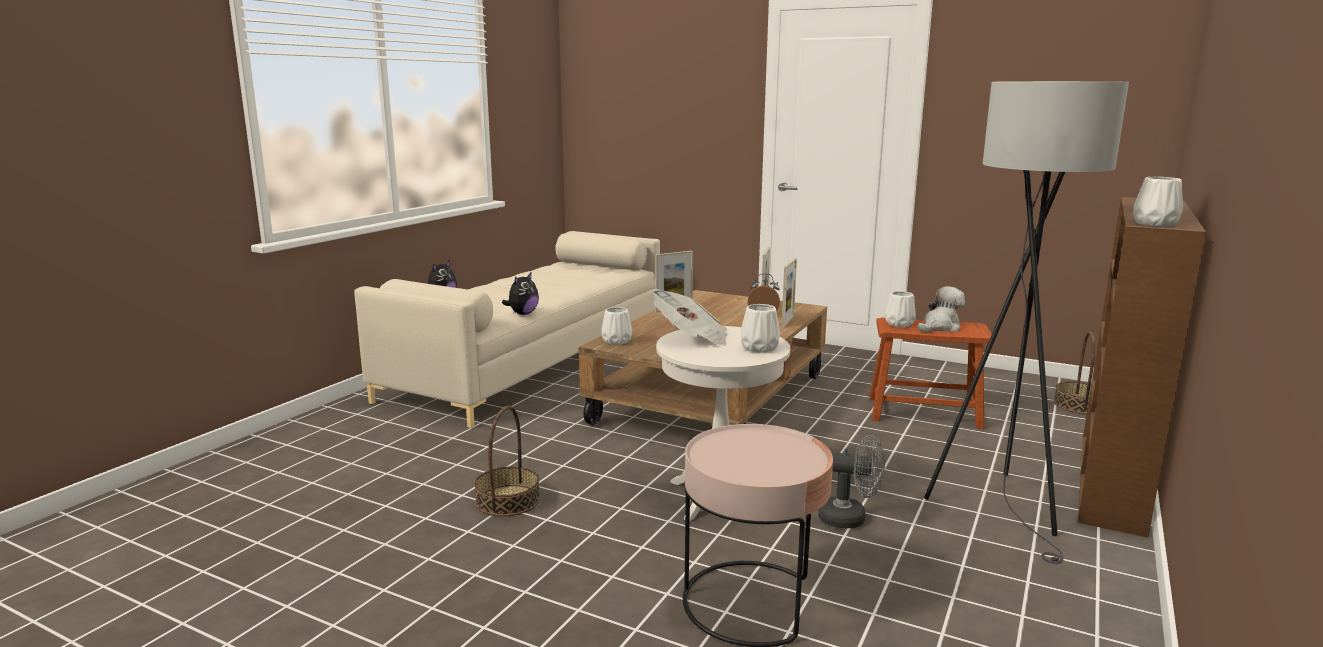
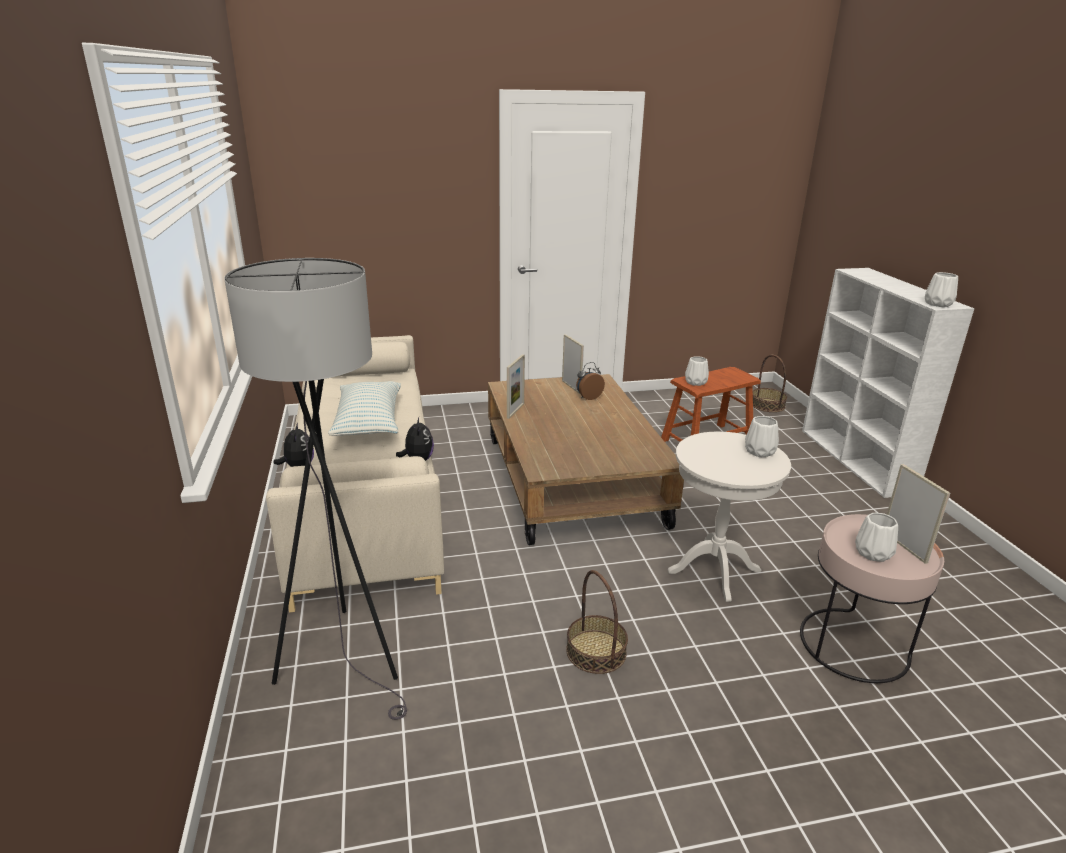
camera: 40 degrees left, 10 degrees up
white vase [602,307,632,345] -> white vase moved to [855,513,898,562]
newspaper [652,289,727,346] -> none
picture frame [781,258,797,327] -> picture frame moved to [887,464,950,564]
grey fan [818,435,885,528] -> none
plush toy [918,286,965,332] -> none
grey floor lamp [924,81,1129,564] -> grey floor lamp moved to [224,258,407,720]
brown bookcase [1078,197,1206,538] -> white bookcase [802,268,974,498]
none -> pillow [328,381,401,436]

